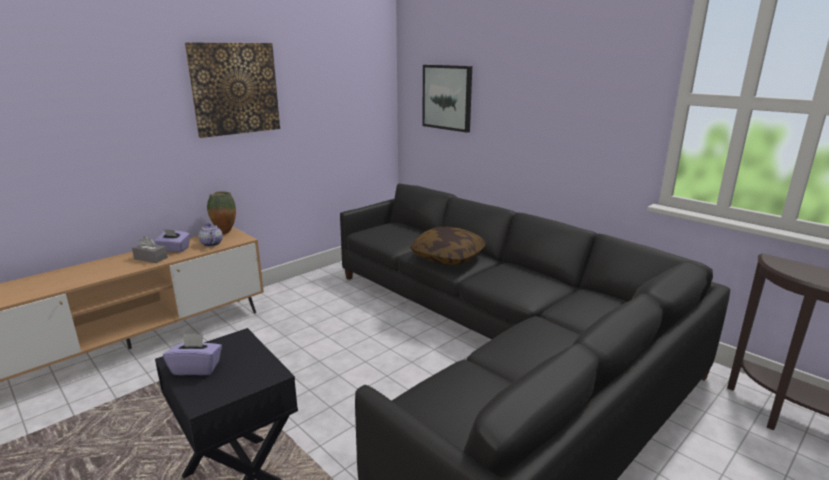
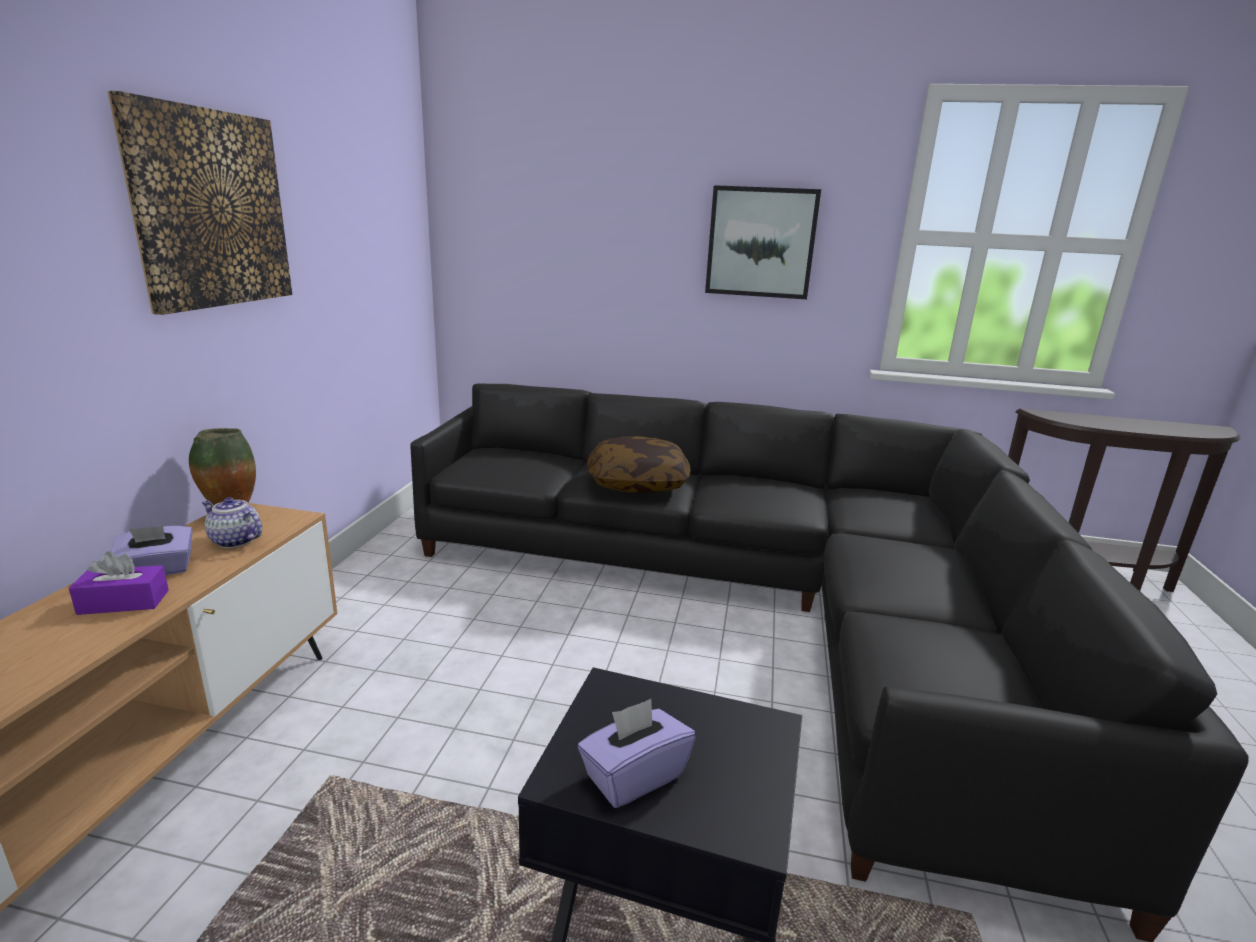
camera: 35 degrees left, 0 degrees up
grey tissue box [132,236,168,263] -> purple tissue box [69,551,169,615]
picture [422,65,472,133] -> picture moved to [705,185,821,299]

